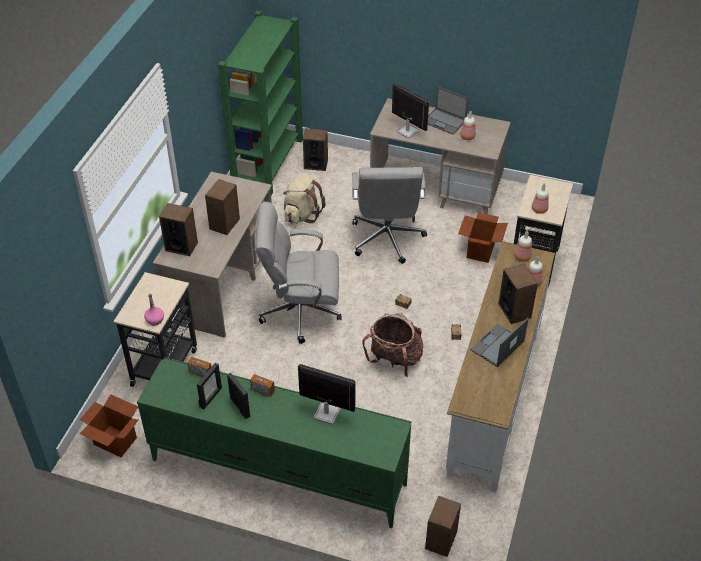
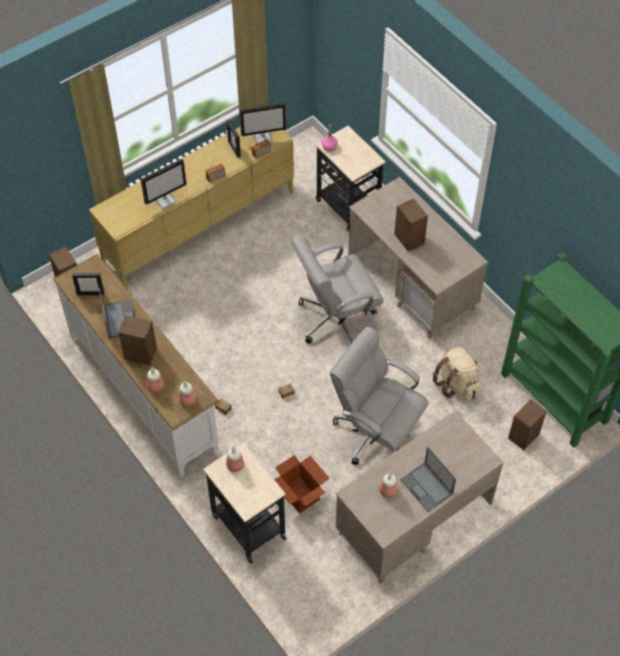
camera: 125 degrees right, 10 degrees up
cardboard box [80,394,138,457] -> none
green cabinet [137,357,411,528] -> beige cabinet [89,127,294,289]
speaker [159,203,198,256] -> none
picture frame [227,373,250,419] -> picture frame moved to [72,273,104,295]
grey office chair [255,202,342,344] -> grey office chair turned 150 degrees counterclockwise [291,235,384,344]
backpack [362,313,423,377] -> none
monitor [392,83,429,138] -> monitor moved to [239,103,286,144]
laptop [428,86,469,135] -> laptop turned 105 degrees counterclockwise [400,447,456,512]

